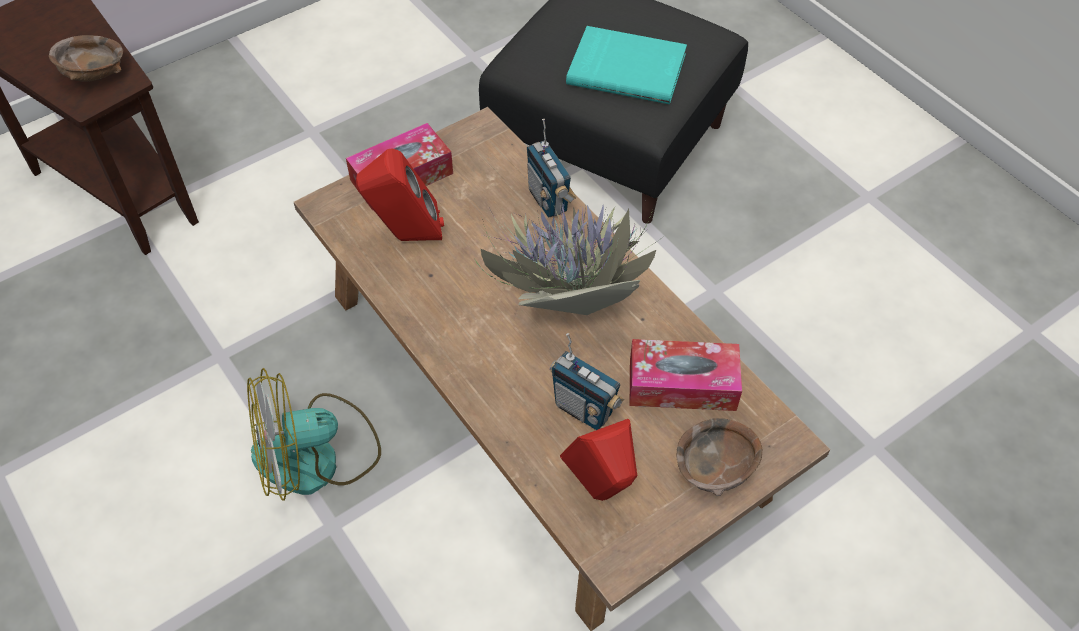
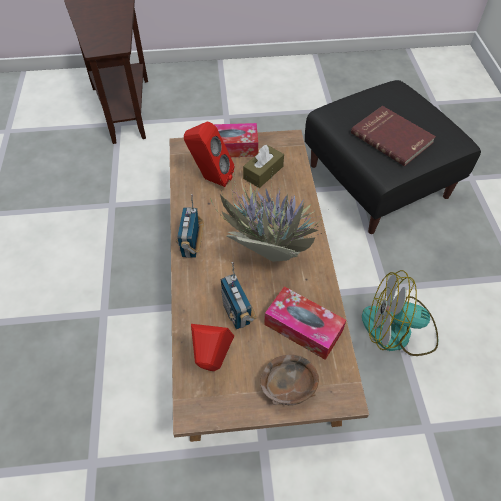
camera: 30 degrees right, 0 degrees up
brown bowl [49,35,123,82] -> none
fan [247,368,381,501] -> fan moved to [362,270,438,356]
radio [527,119,577,218] -> radio moved to [176,194,204,258]
turquoise book [566,26,687,104] -> red book [351,106,436,166]
none -> brown tissue box [243,145,284,188]

